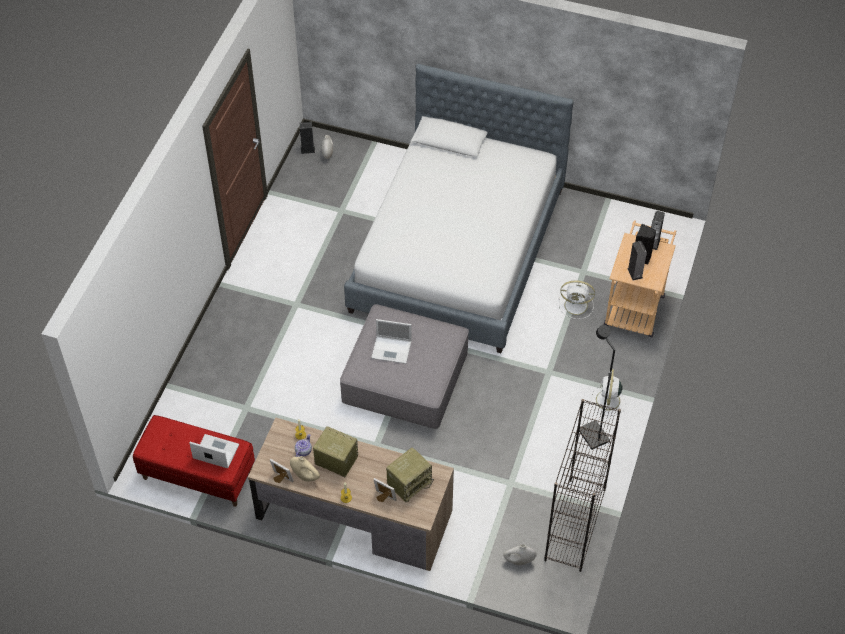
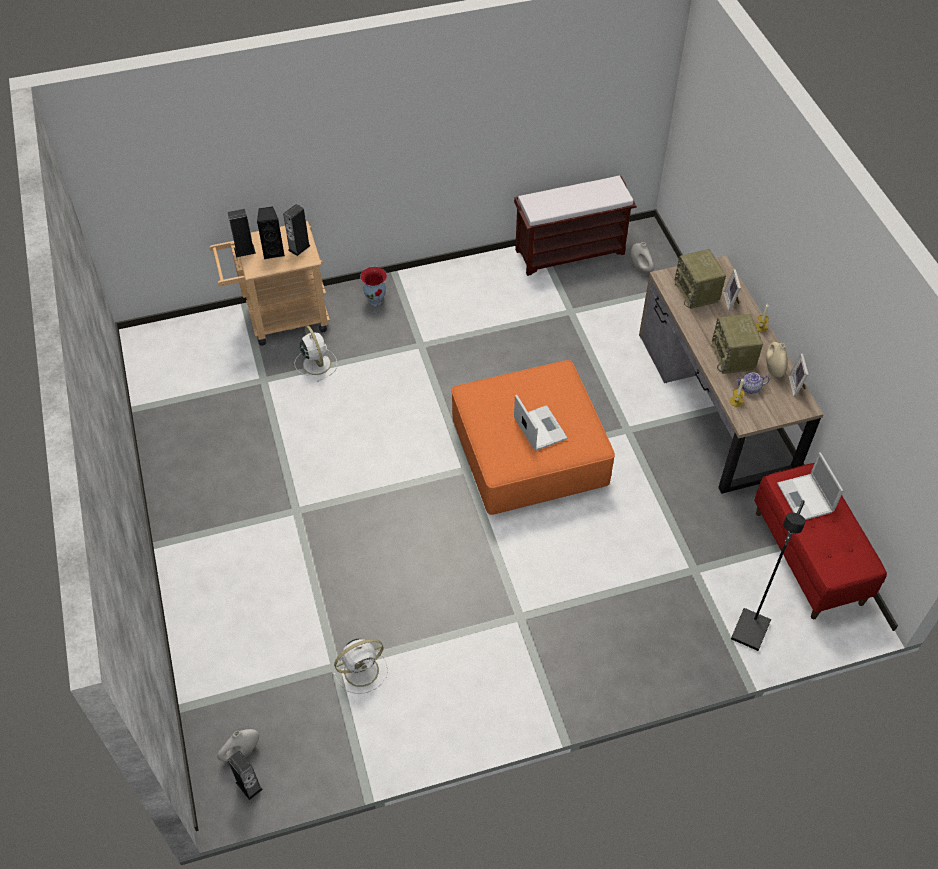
camera: 125 degrees left, 0 degrees up
grey ottoman [340,304,469,429] -> orange ottoman [451,360,615,515]
bed [344,64,574,353] -> none
radio [386,447,434,502] -> radio turned 120 degrees counterclockwise [675,249,726,309]
black bookcase [544,399,621,572] -> brown bench [514,176,636,276]
black floor lamp [579,325,615,450] -> black floor lamp moved to [731,500,806,651]
white fan [591,369,626,416] -> white fan moved to [333,639,388,694]
none -> vase [360,267,387,306]

